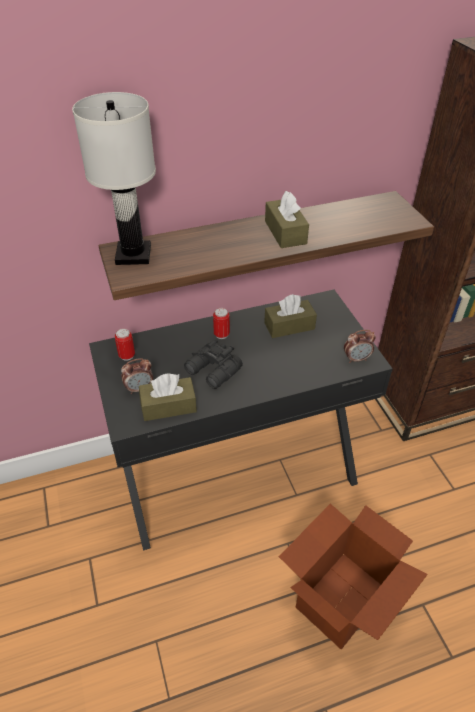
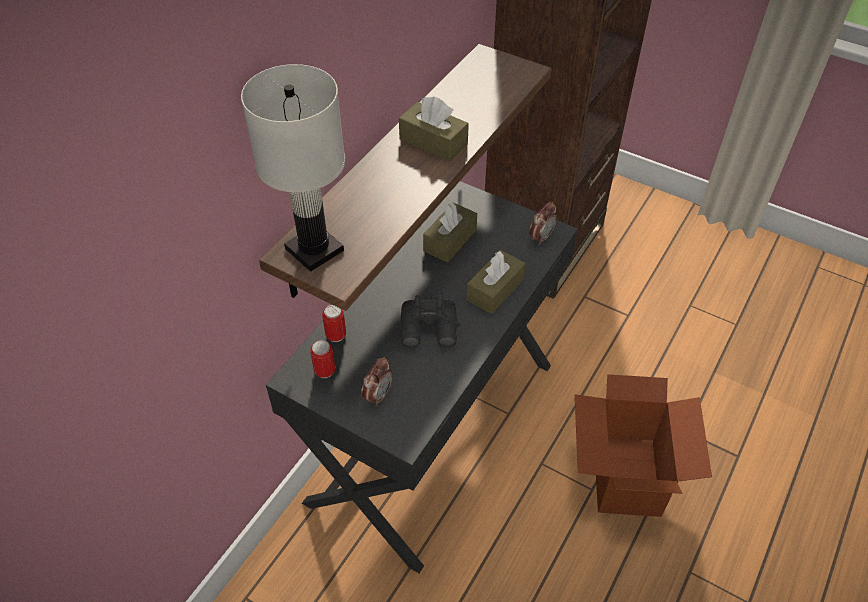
camera: 40 degrees left, 5 degrees up
brown tissue box [139,373,197,421] -> brown tissue box moved to [467,250,526,314]
can [213,308,230,339] -> can moved to [322,304,346,342]

